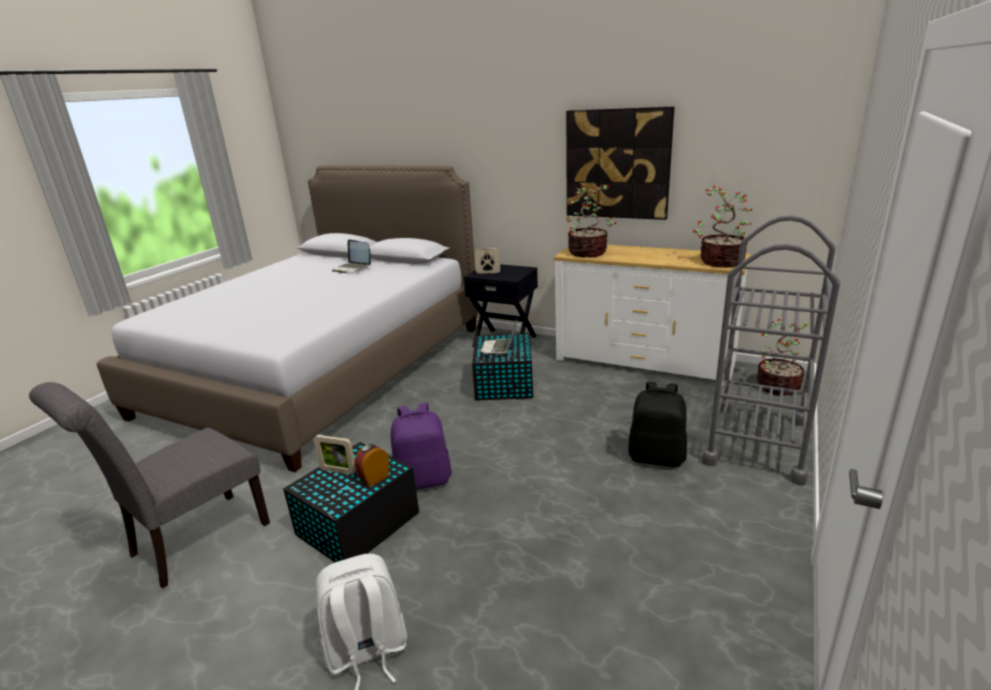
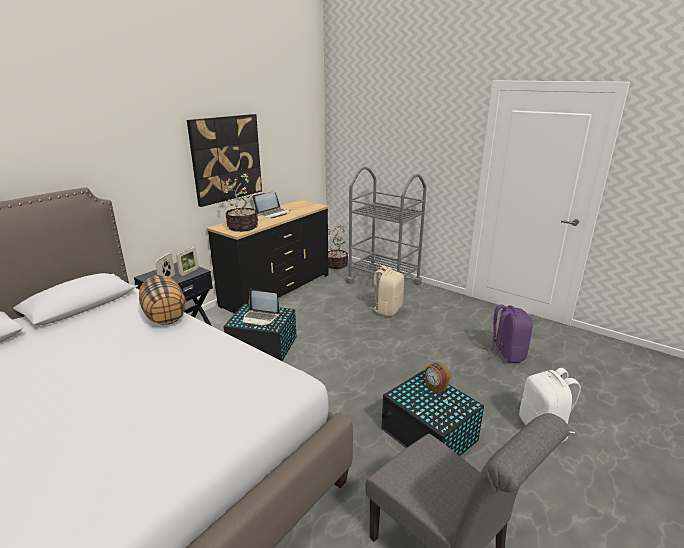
camera: 80 degrees left, 0 degrees up
picture frame [314,435,356,475] -> picture frame moved to [176,247,198,276]
laptop [332,239,371,273] -> laptop moved to [253,191,290,218]
purple backpack [391,403,452,490] -> purple backpack moved to [483,305,533,363]
white dresser [554,245,750,387] -> black dresser [207,200,329,314]
black backpack [628,382,687,467] -> beige backpack [368,266,404,317]
potted plant [693,185,752,267] -> none
none -> pillow [139,275,186,325]

